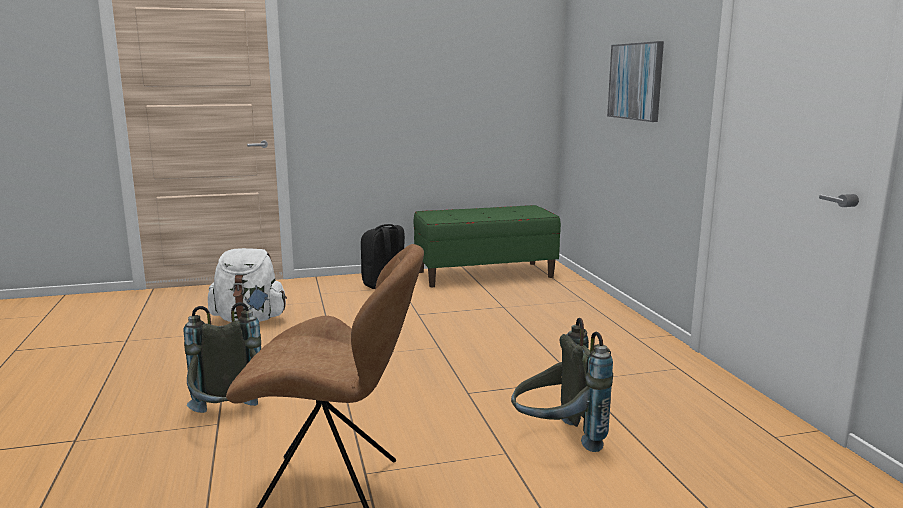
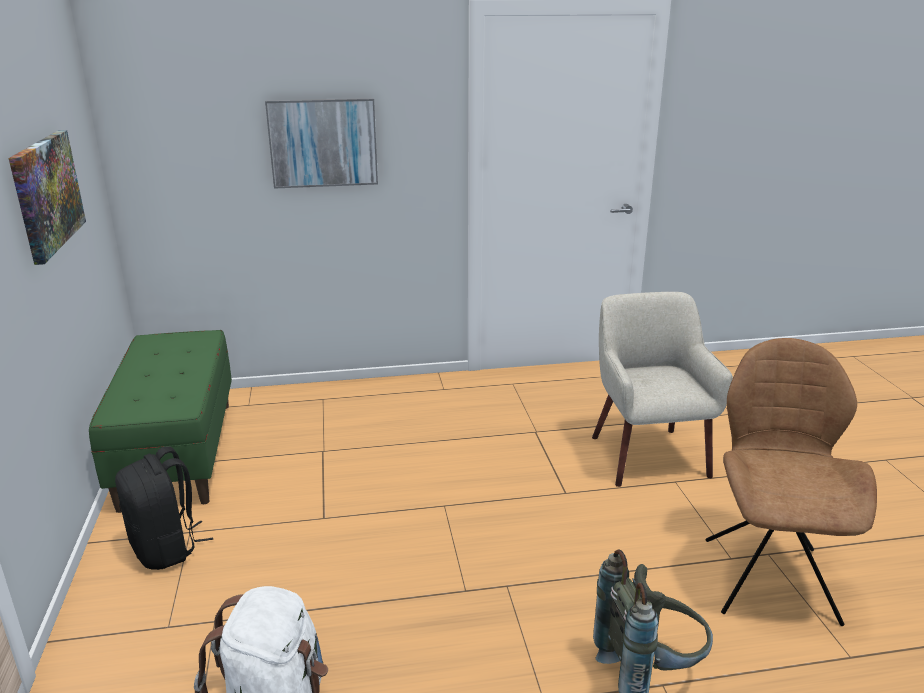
camera: 85 degrees left, 10 degrees up
grey backpack [511,318,613,452] -> beige armchair [592,292,733,487]
none -> picture [9,130,86,265]

